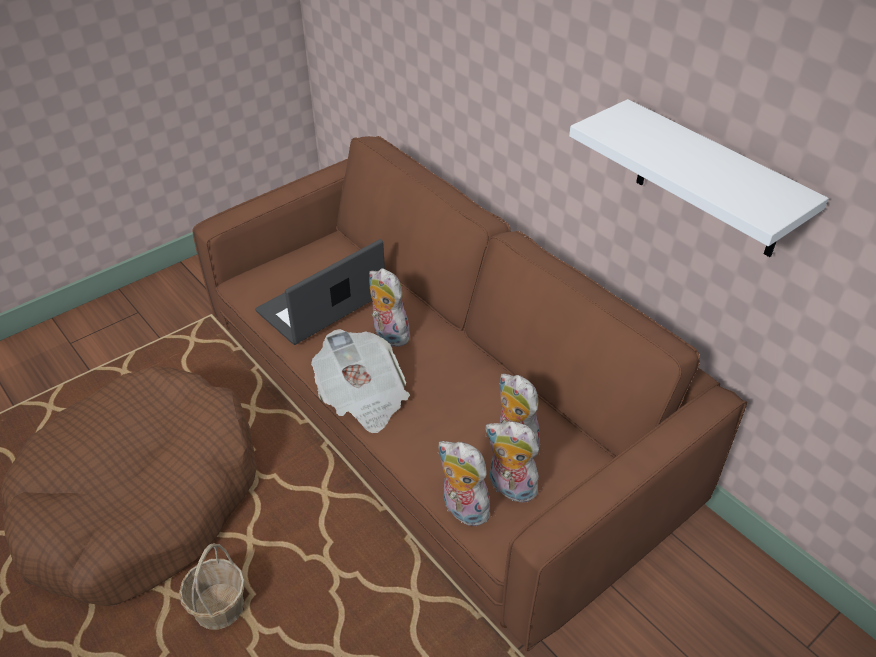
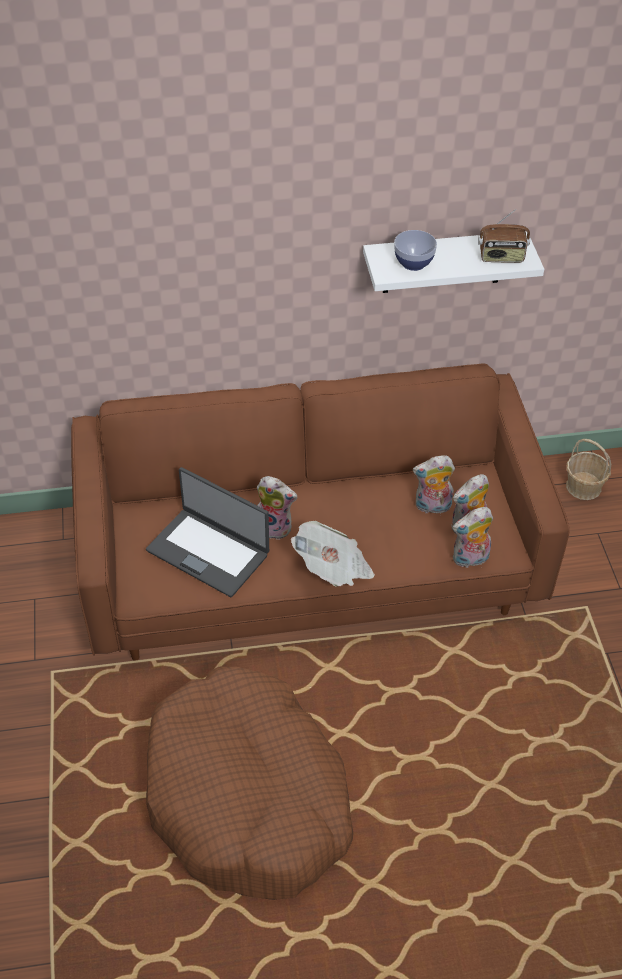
camera: 60 degrees left, 5 degrees up
basket [179,543,245,629] -> basket moved to [566,439,611,500]
laptop [255,239,385,345] -> laptop turned 45 degrees counterclockwise [146,467,269,597]
plush toy [369,268,412,347] -> plush toy turned 150 degrees counterclockwise [257,476,297,540]
none -> bowl [394,230,437,271]
none -> radio [478,209,530,263]

